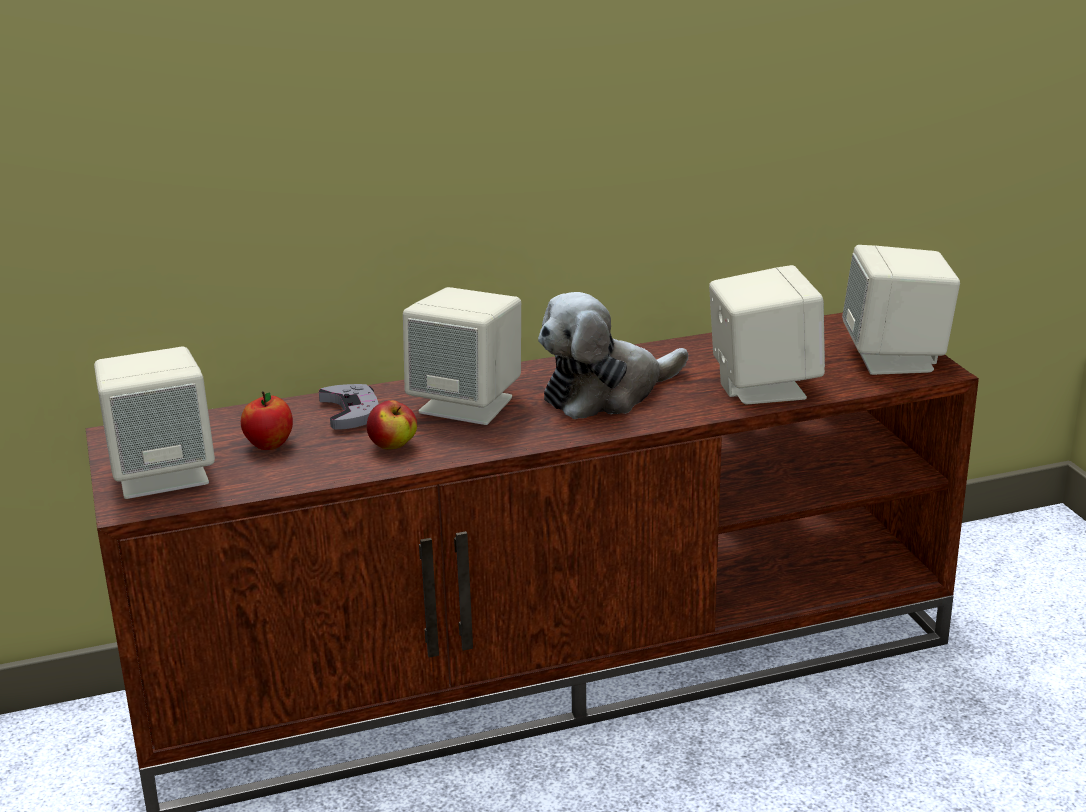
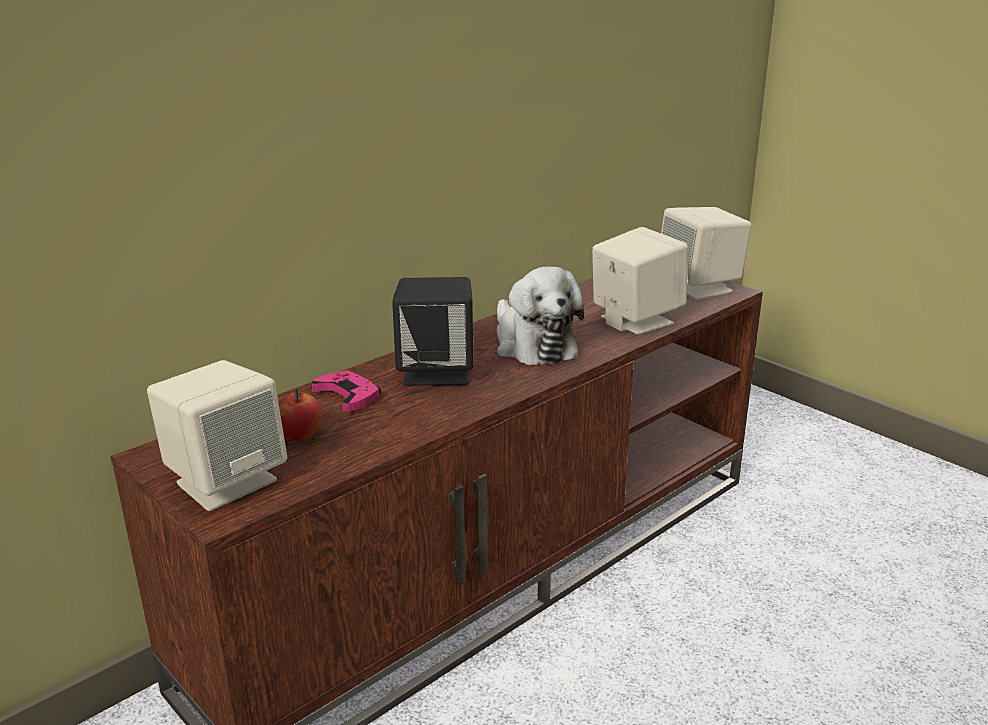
camera: 25 degrees left, 0 degrees up
grey game controller [319,384,378,430] -> pink game controller [311,371,381,412]
apple [367,400,417,449] -> none
beige speaker [403,287,521,425] -> black speaker [392,277,474,386]
plush toy [538,292,688,419] -> plush toy turned 60 degrees counterclockwise [497,267,584,366]

